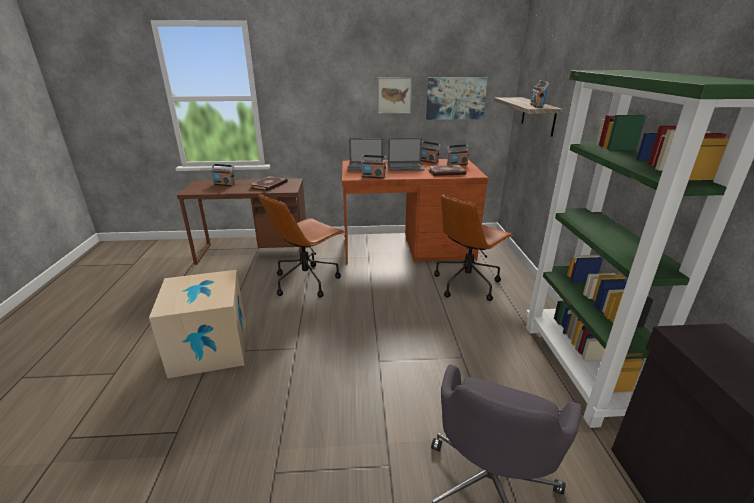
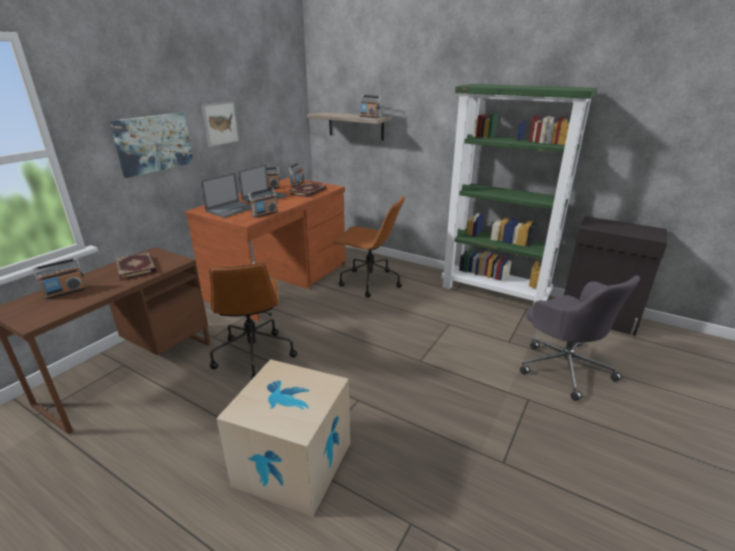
camera: 55 degrees left, 0 degrees up
picture [426,77,488,120] -> picture moved to [110,112,193,178]
brown office chair [434,194,514,301] -> brown office chair turned 60 degrees counterclockwise [332,195,405,298]

